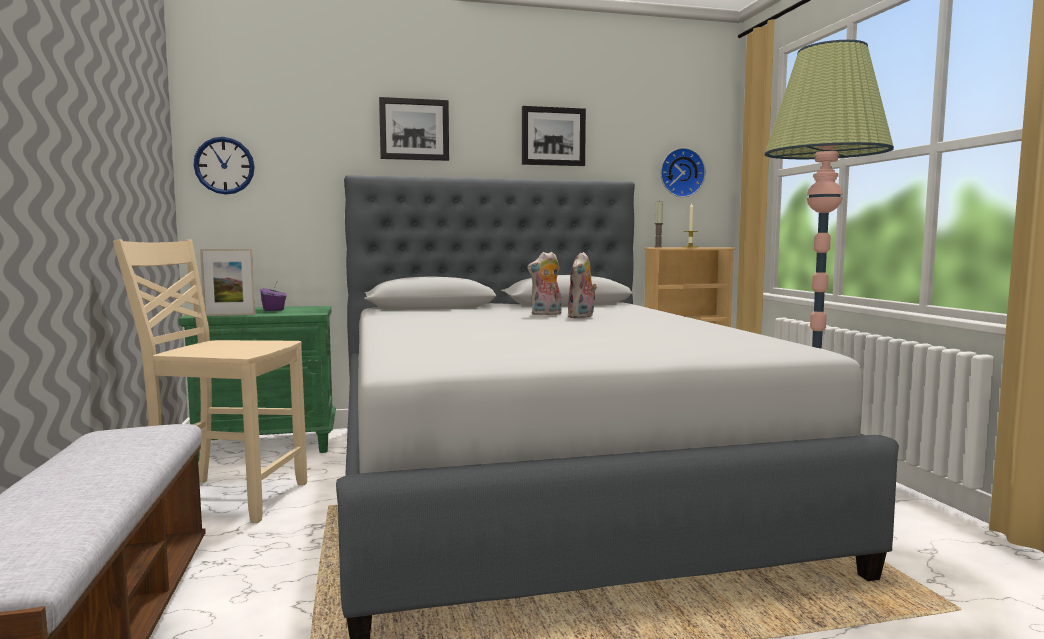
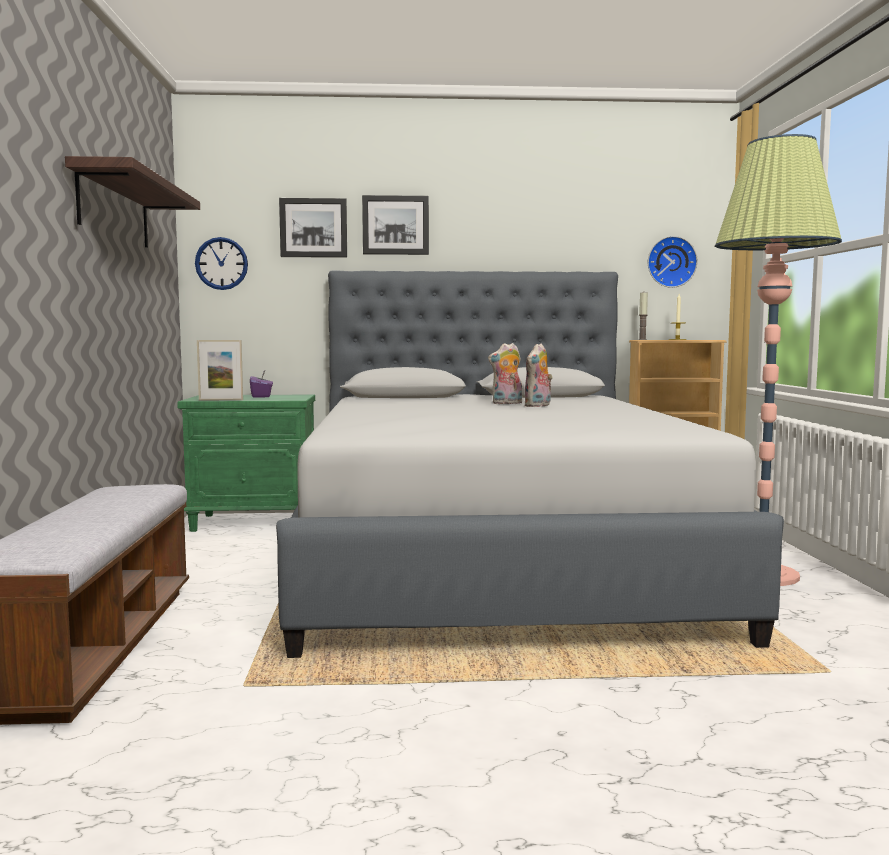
camera: 10 degrees right, 0 degrees up
beige chair [113,239,307,523] -> none
picture [522,106,586,166] -> picture moved to [279,198,347,258]
none -> shelf [65,156,200,248]

